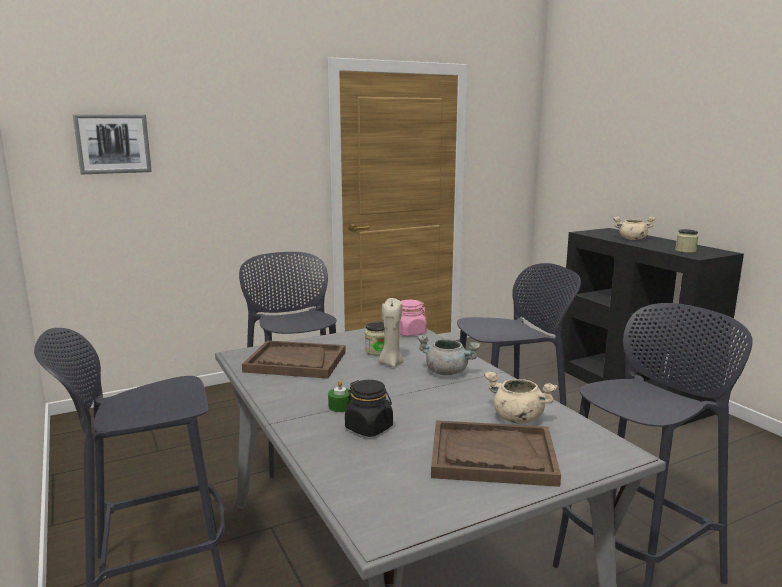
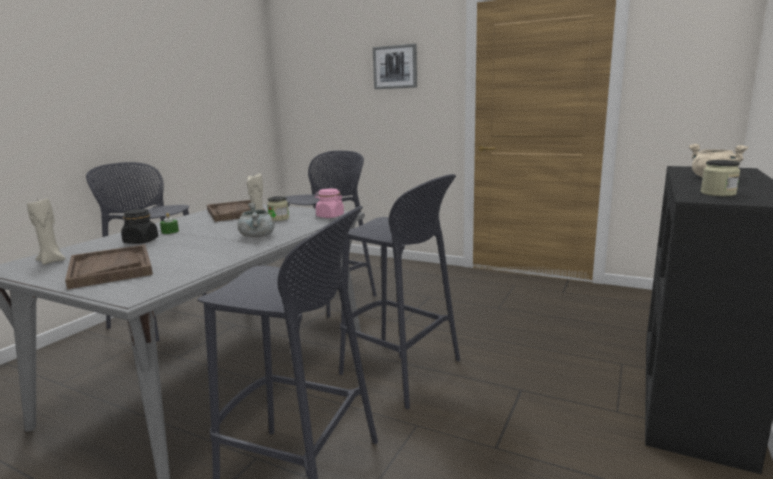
camera: 55 degrees right, 0 degrees up
picture [73,114,152,174] -> picture moved to [373,44,417,89]
beige cooking pot [484,371,557,424] -> none
none -> beige candle [27,198,66,265]

